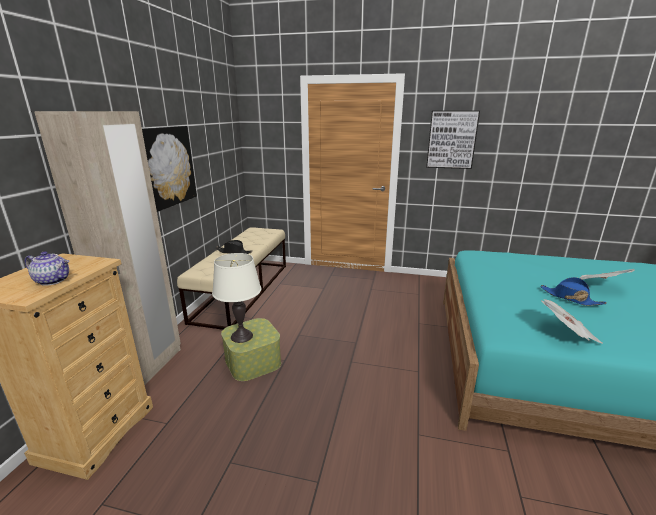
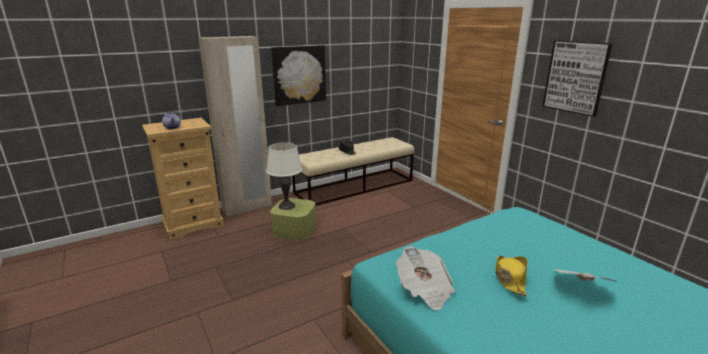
camera: 45 degrees right, 0 degrees up
blue hat [540,277,607,306] -> yellow hat [495,255,528,296]

